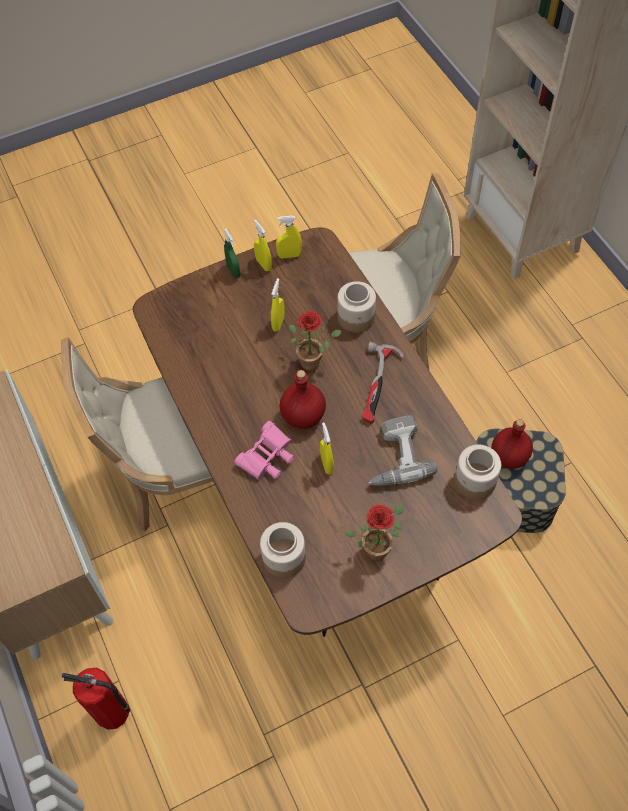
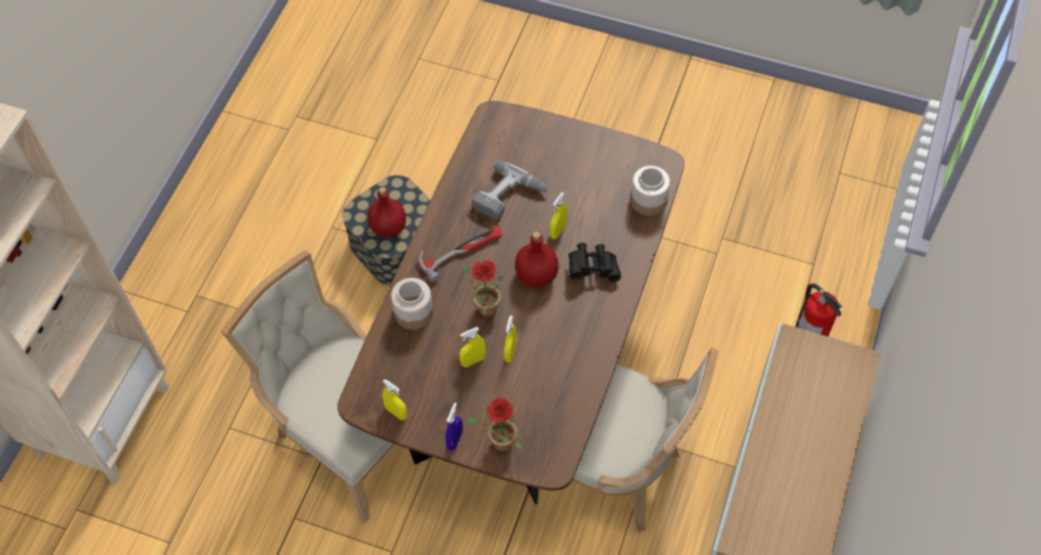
camera: 135 degrees left, 0 degrees up
green spray bottle [224,229,240,279] -> blue spray bottle [445,403,463,451]
pink binoculars [234,421,294,480] -> black binoculars [568,243,621,282]
yellow spray bottle [254,219,272,271] -> yellow spray bottle moved to [504,316,517,363]
potted plant [345,504,404,561] -> potted plant moved to [467,398,522,452]
jar [455,445,501,499] -> none

